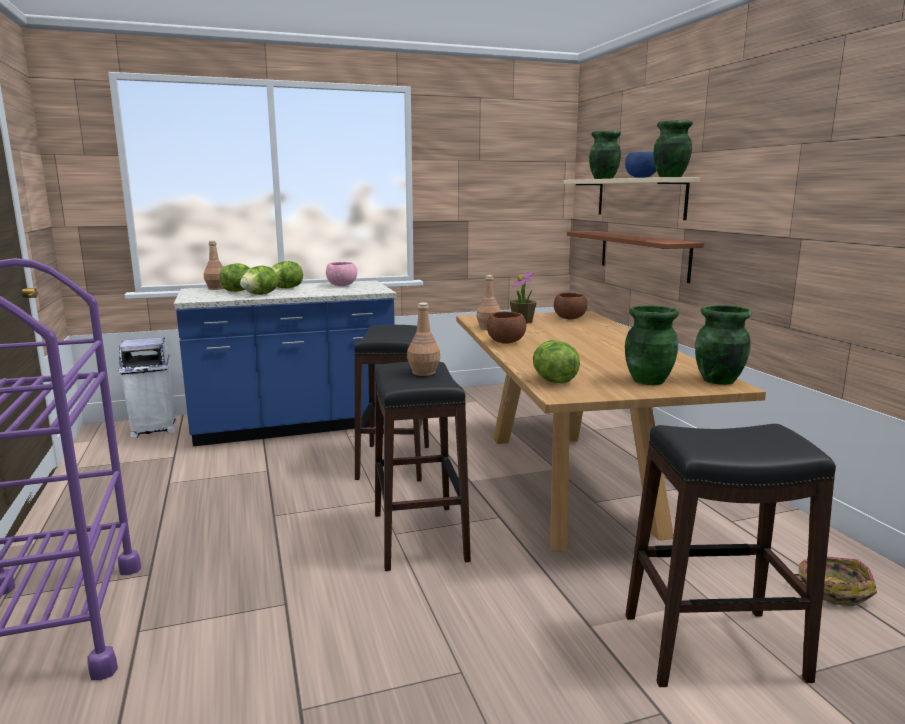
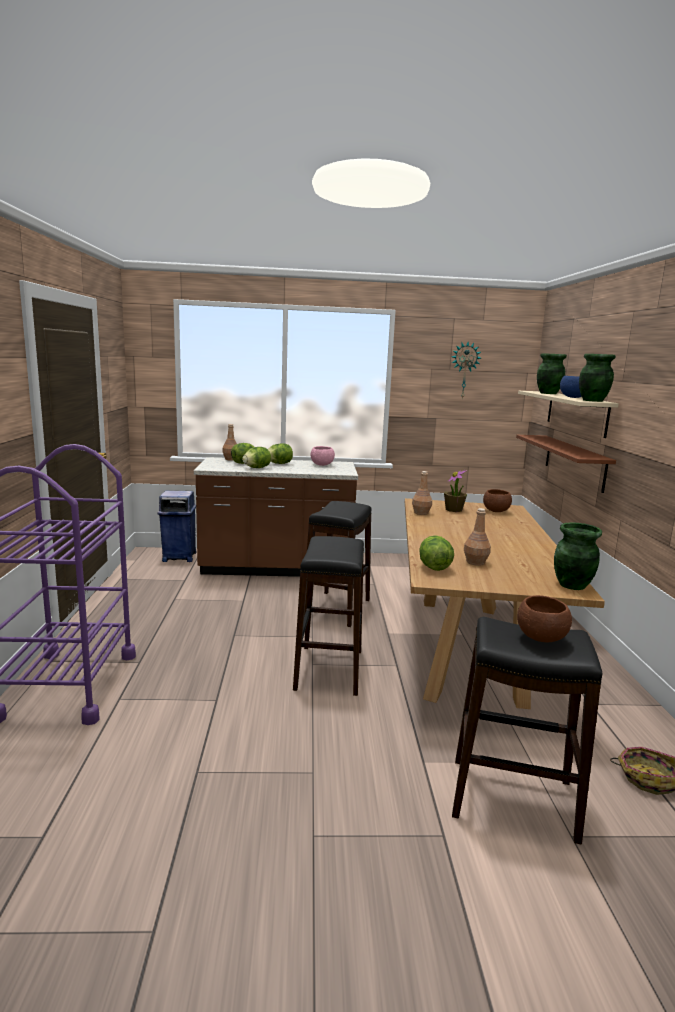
camera: 15 degrees right, 0 degrees up
white trash can [118,337,177,438] -> blue trash can [157,491,197,562]
blue counter [174,280,396,447] -> brown counter [194,457,358,577]
brown bottle [407,303,440,376] -> brown bottle moved to [464,508,491,566]
brown bowl [487,311,526,344] -> brown bowl moved to [517,595,572,643]
green vase [625,305,679,385] -> none
none -> wall clock [451,342,481,399]

